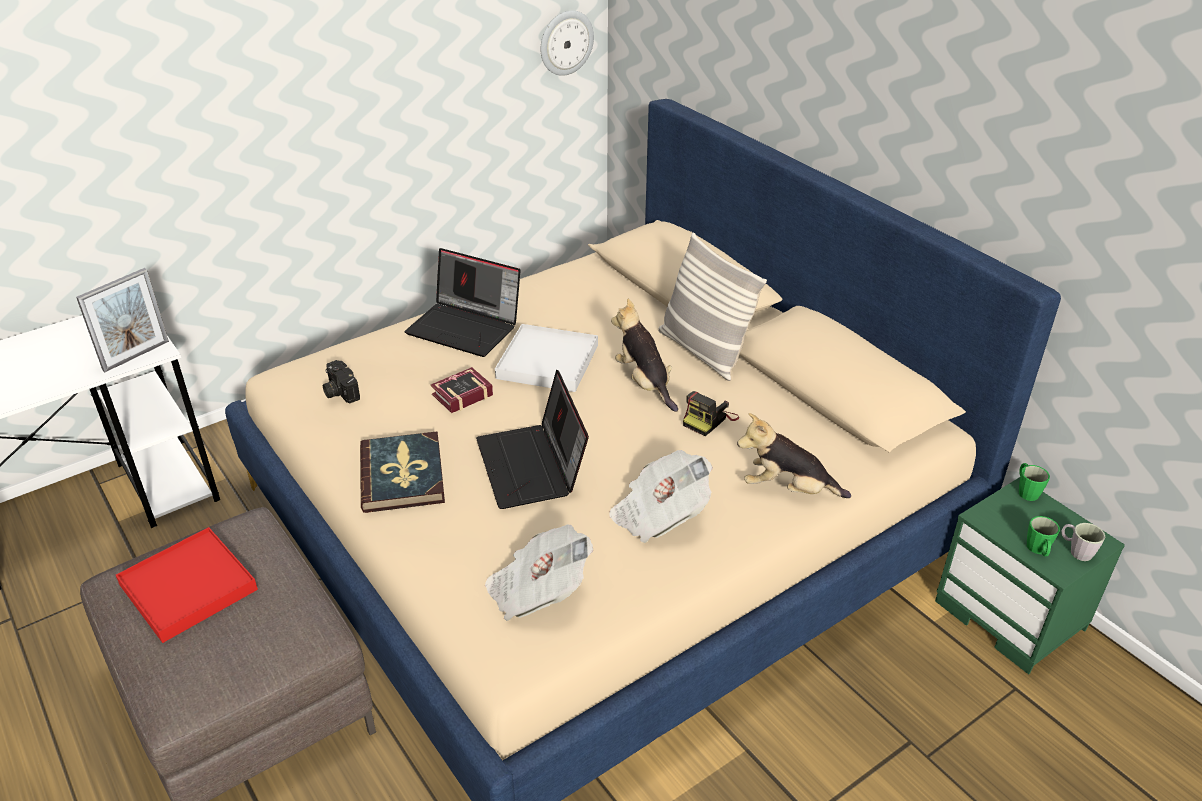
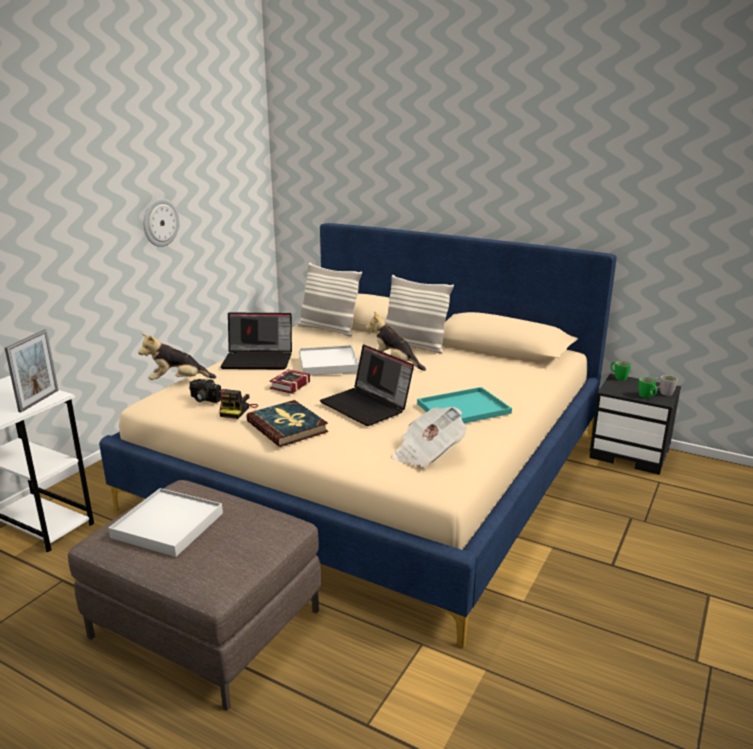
camera: 25 degrees left, 15 degrees down
red tray [116,527,258,643] -> white tray [109,488,223,557]
wall clock [541,10,594,76] -> wall clock moved to [143,198,179,247]
newspaper [609,450,713,543] -> turquoise tray [417,387,512,423]
camera [683,391,739,436] -> camera moved to [219,389,258,419]
plush toy [737,413,851,498] -> plush toy moved to [138,334,216,380]
green nightstand [935,477,1125,675] -> black nightstand [589,373,681,475]
none -> pillow [297,262,362,337]

